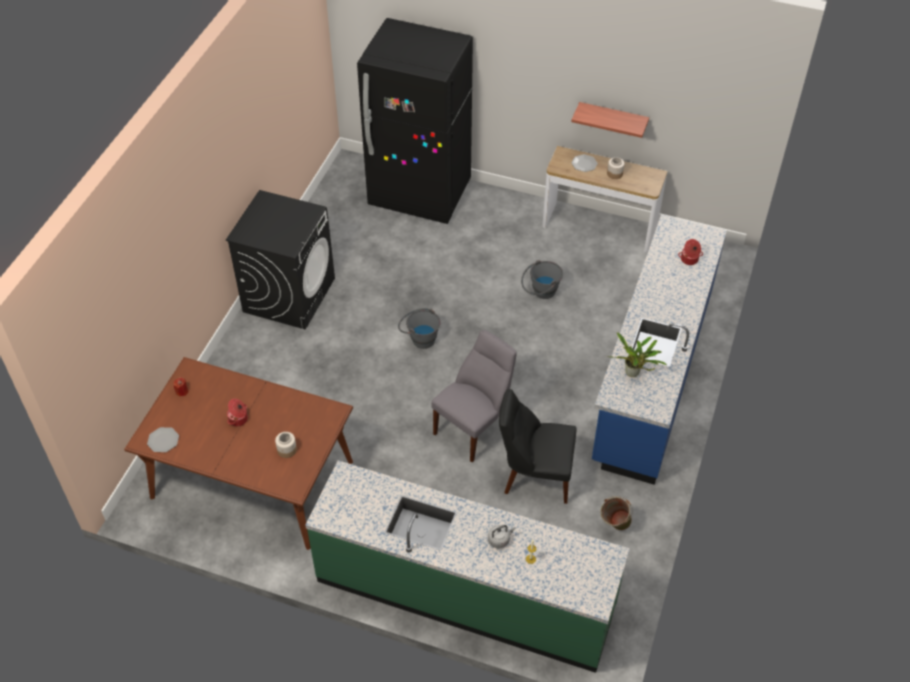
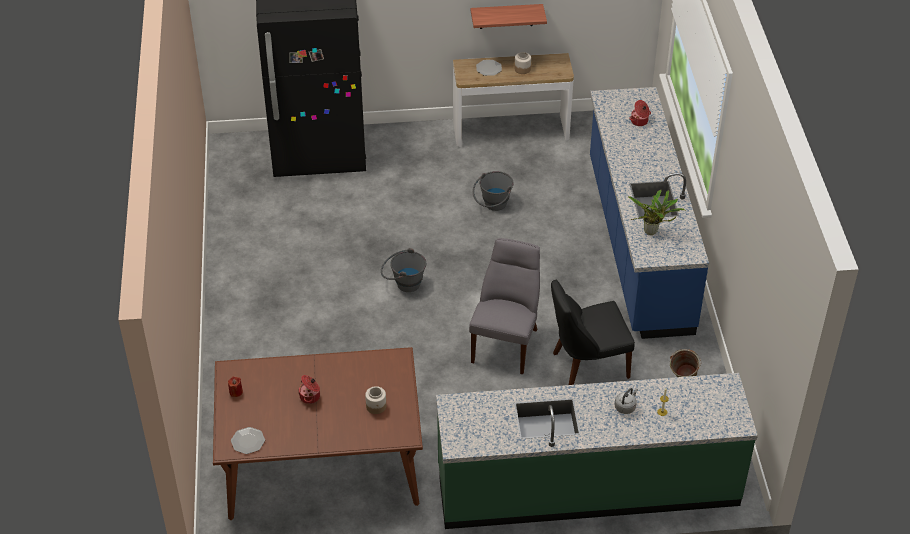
camera: 25 degrees left, 5 degrees down
black washing machine [226,190,335,329] -> none

